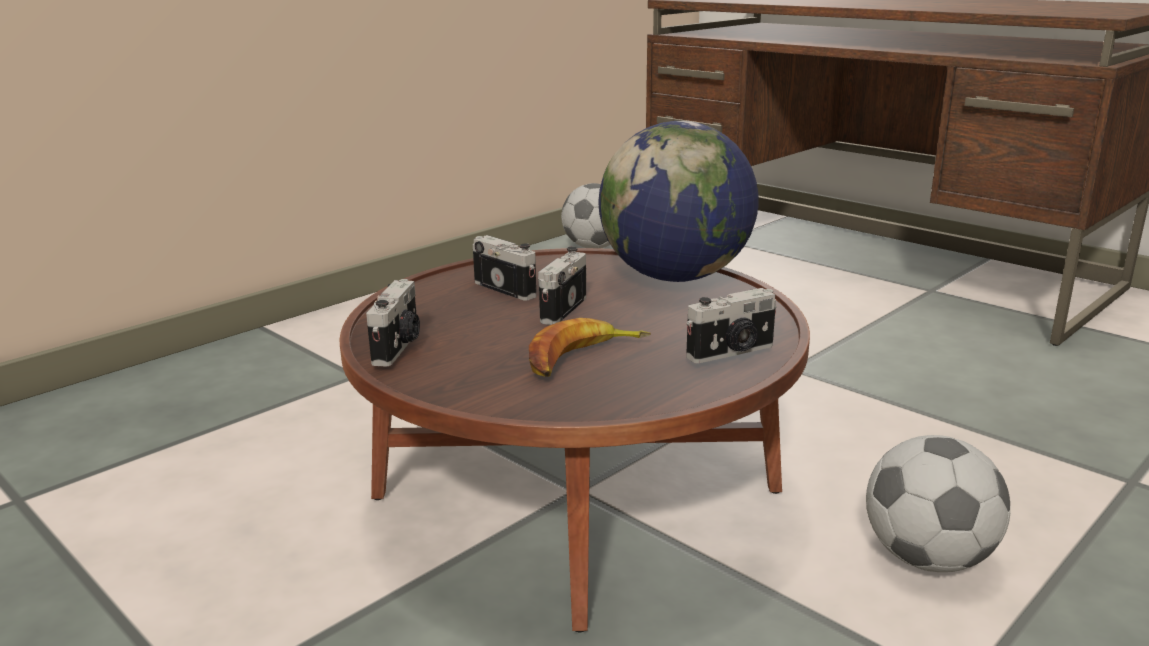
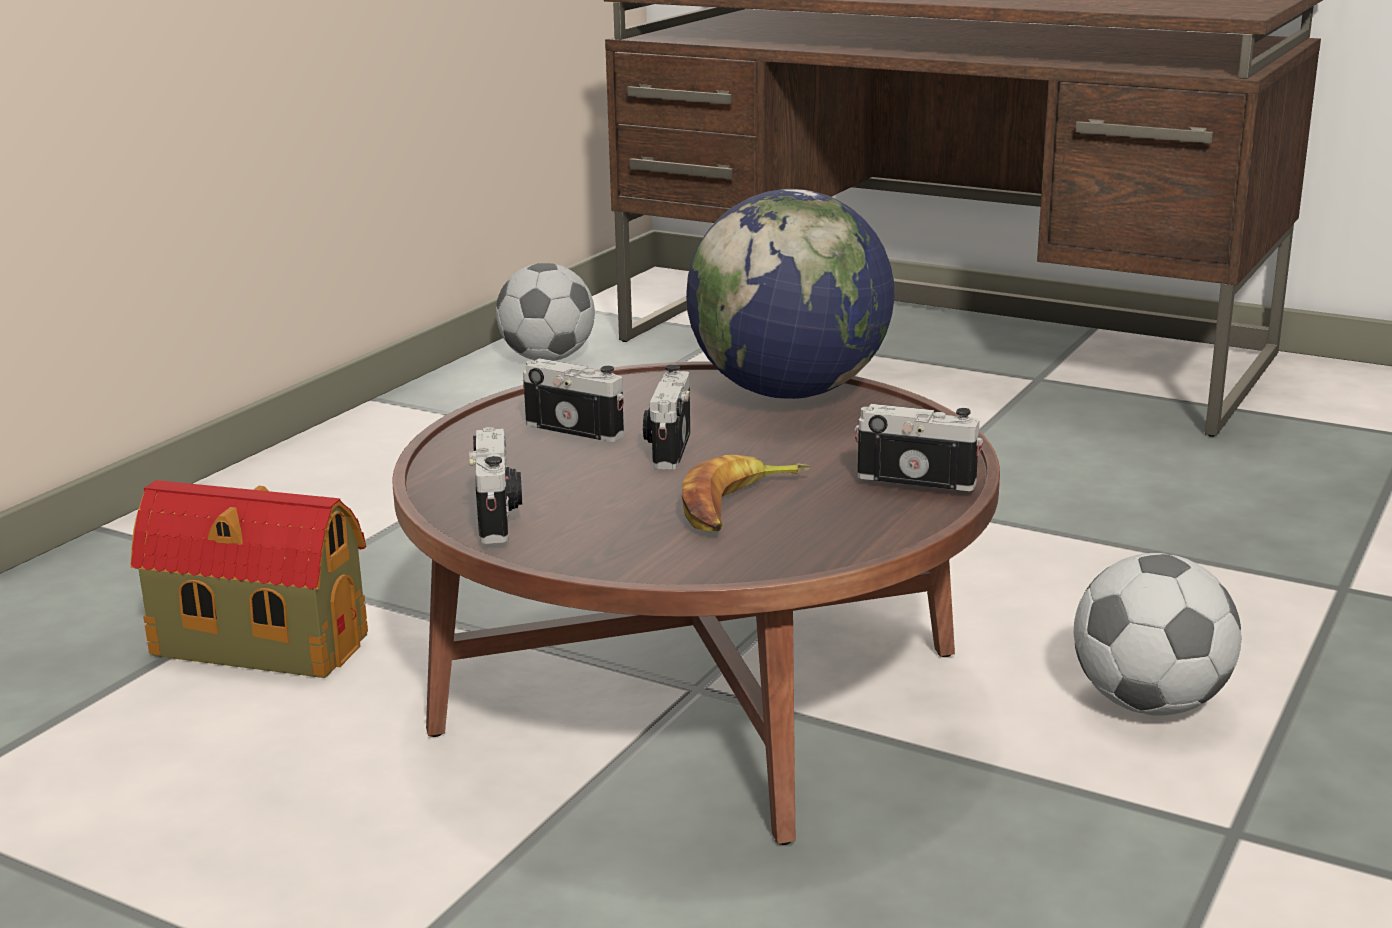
camera: 15 degrees left, 0 degrees up
camera [686,288,776,363] -> camera turned 120 degrees counterclockwise [854,404,983,491]
none -> toy house [130,480,368,678]

